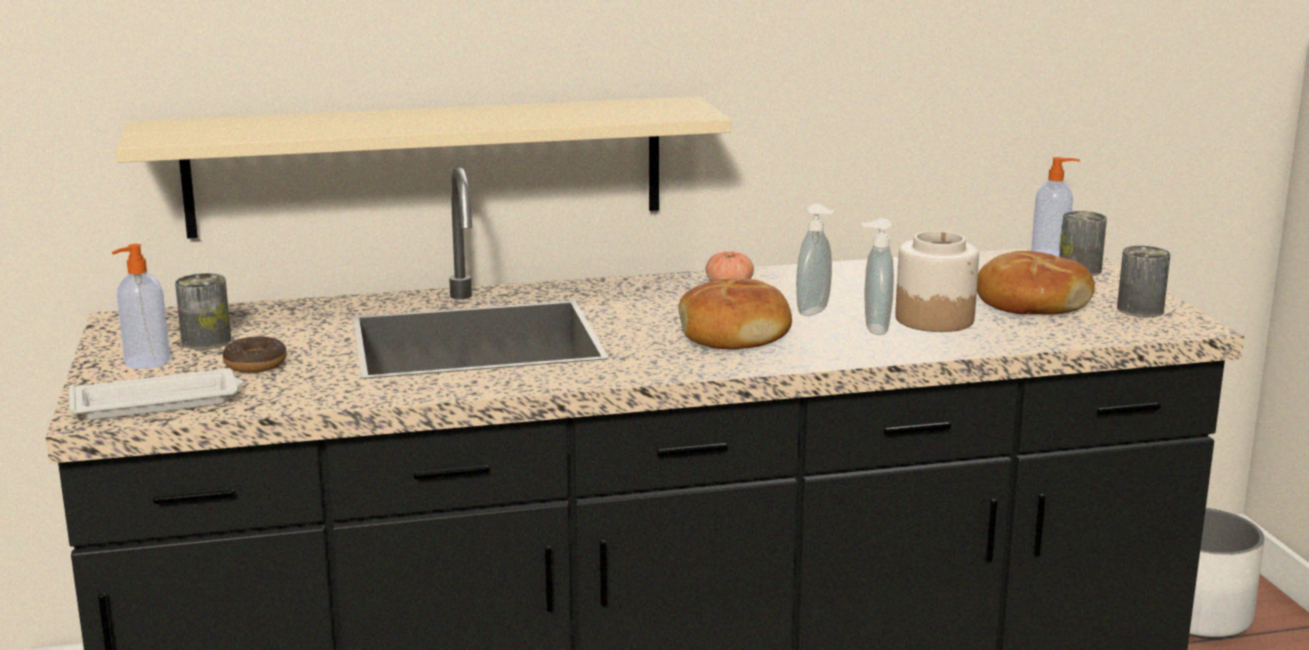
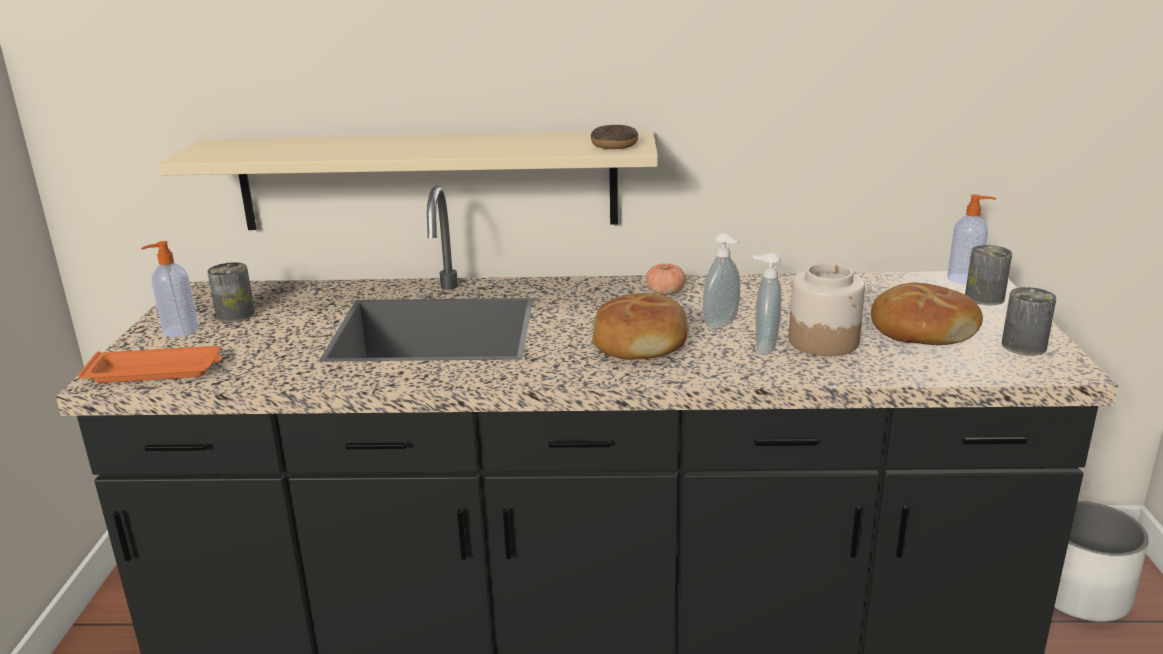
camera: 15 degrees right, 5 degrees up
white tray [69,369,243,420] -> orange tray [78,346,222,383]
donut [223,336,287,373] -> donut moved to [591,125,638,149]

